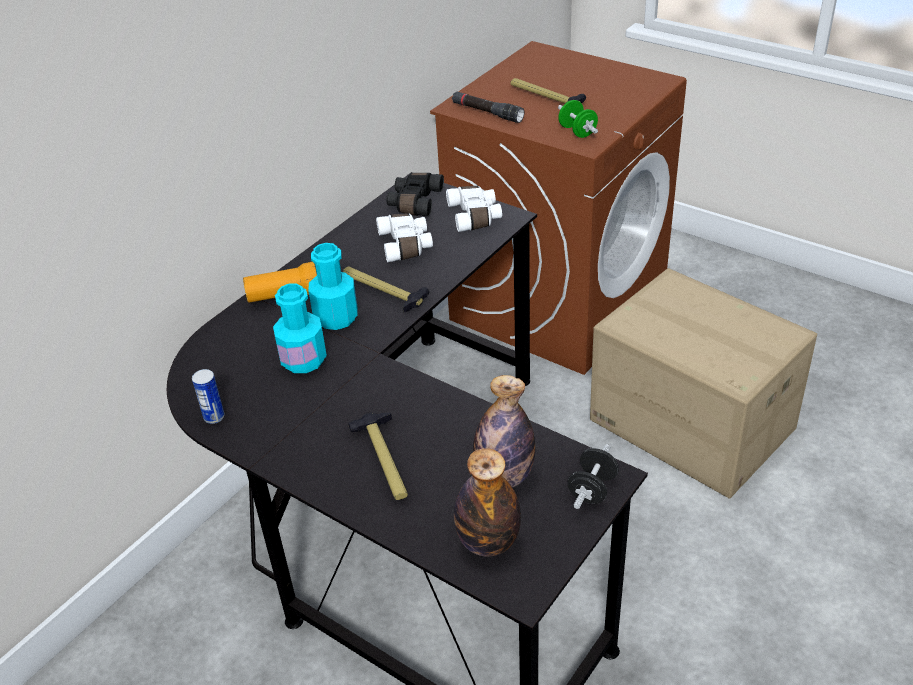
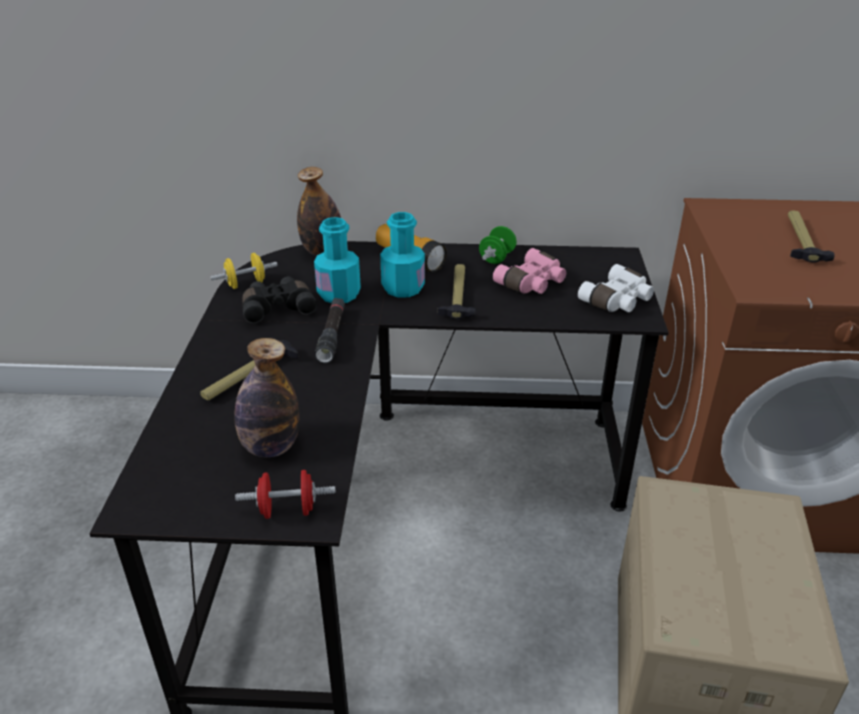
camera: 55 degrees right, 5 degrees down
can [192,369,225,424] -> yellow dumbbell [210,253,278,289]
white binoculars [376,213,433,262] -> pink binoculars [493,248,566,294]
black binoculars [387,173,444,216] -> black binoculars moved to [242,277,317,323]
black flashlight [452,92,524,123] -> black flashlight moved to [315,298,345,363]
bottle [454,448,521,556] -> bottle moved to [297,167,341,256]
green dumbbell [558,100,598,138] -> green dumbbell moved to [479,226,517,264]
black dumbbell [567,444,619,509] -> red dumbbell [235,470,336,519]

